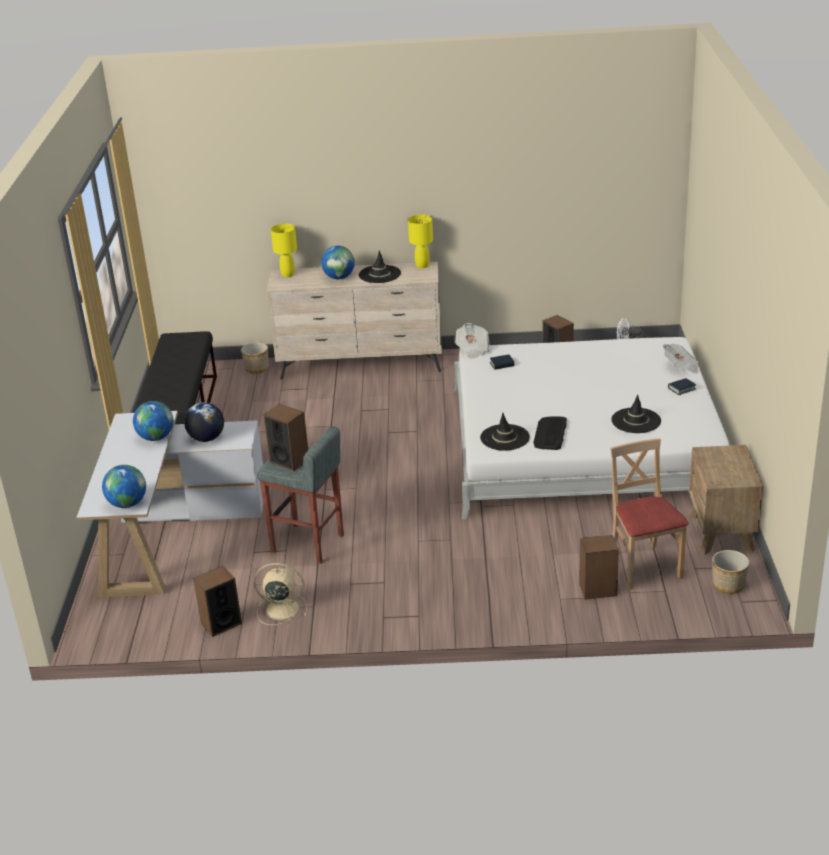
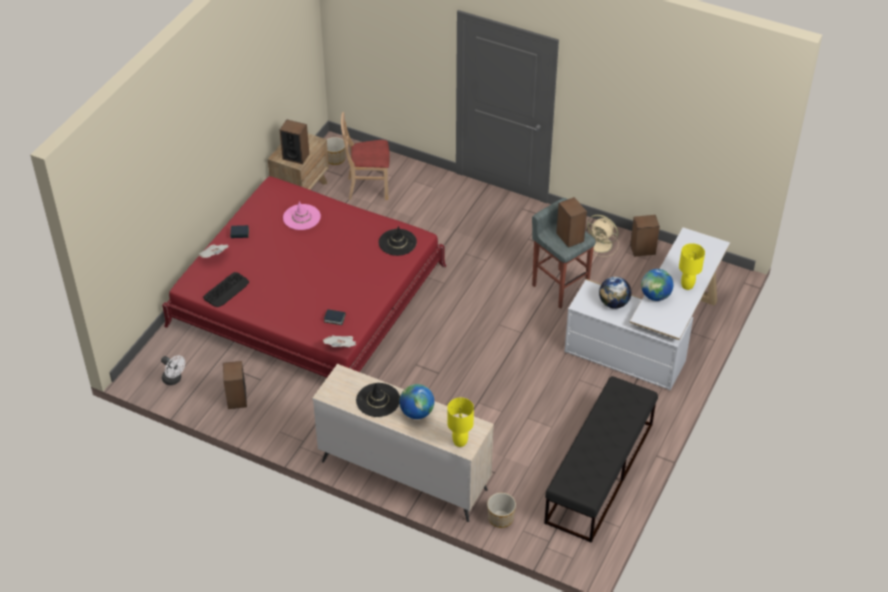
camera: 155 degrees left, 15 degrees up
globe [102,465,146,508] -> none
yellow table lamp [408,214,433,268] -> yellow table lamp moved to [679,243,705,290]
white bed [454,337,730,520] -> red bed [162,176,446,378]
keyboard [533,416,567,450] -> keyboard moved to [203,272,249,307]
speaker [579,535,619,600] -> speaker moved to [279,120,309,164]
beige chair [610,438,689,590] -> beige chair turned 75 degrees clockwise [341,112,390,200]
black hat [611,394,661,433] -> pink hat [283,201,321,230]

